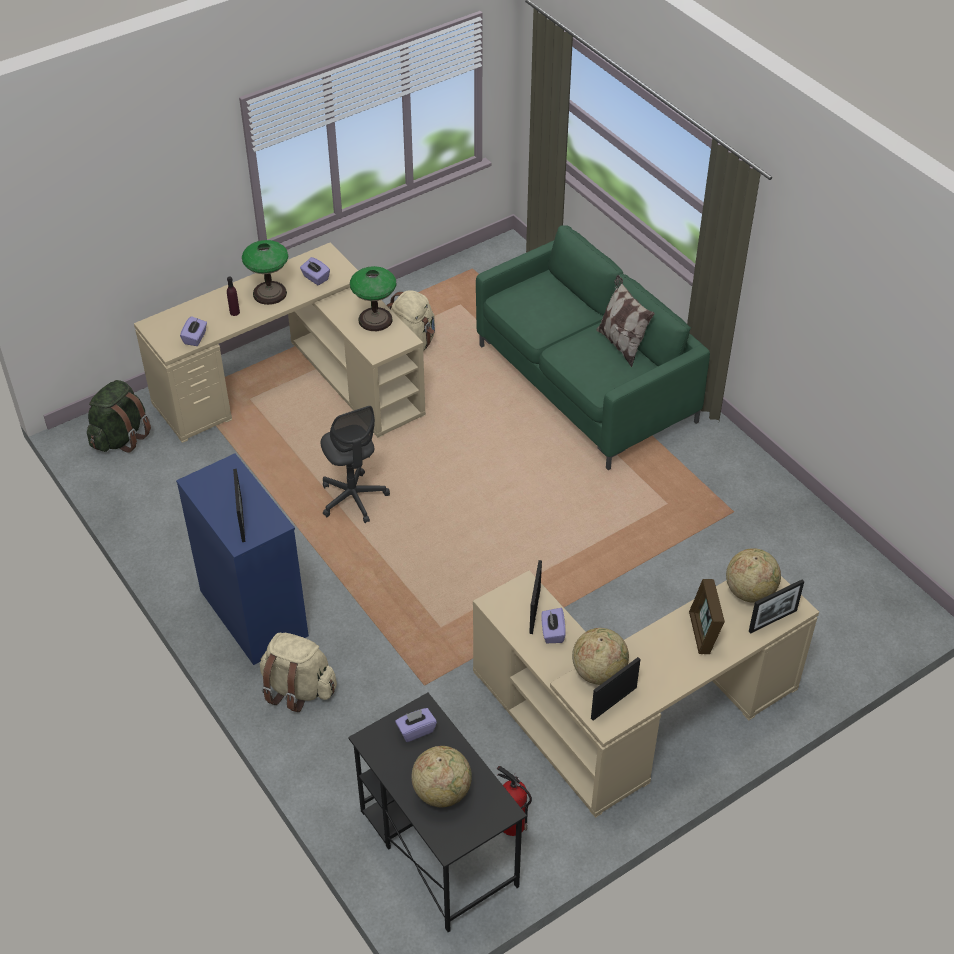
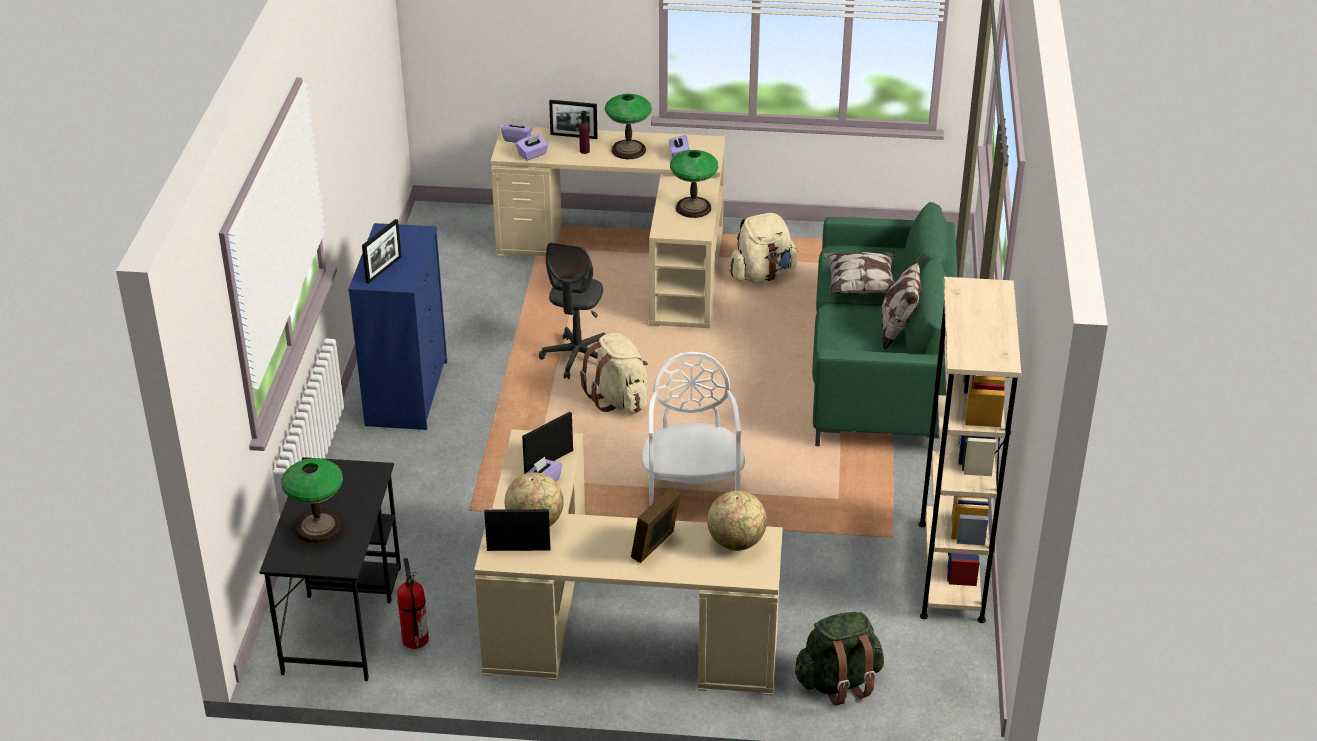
camera: 40 degrees right, 10 degrees down
green backpack [87,380,151,453] -> green backpack moved to [795,612,884,706]
beige backpack [260,633,337,712] -> beige backpack moved to [580,333,648,413]
purple tissue box [395,708,437,742] -> purple tissue box moved to [501,118,533,143]
globe [411,746,472,807] -> table lamp [281,458,343,543]
picture frame [749,579,804,633] -> picture frame moved to [549,100,597,139]
none -> white chair [642,352,745,506]
none -> pillow [824,252,896,294]
none -> beige bookcase [918,277,1022,623]

